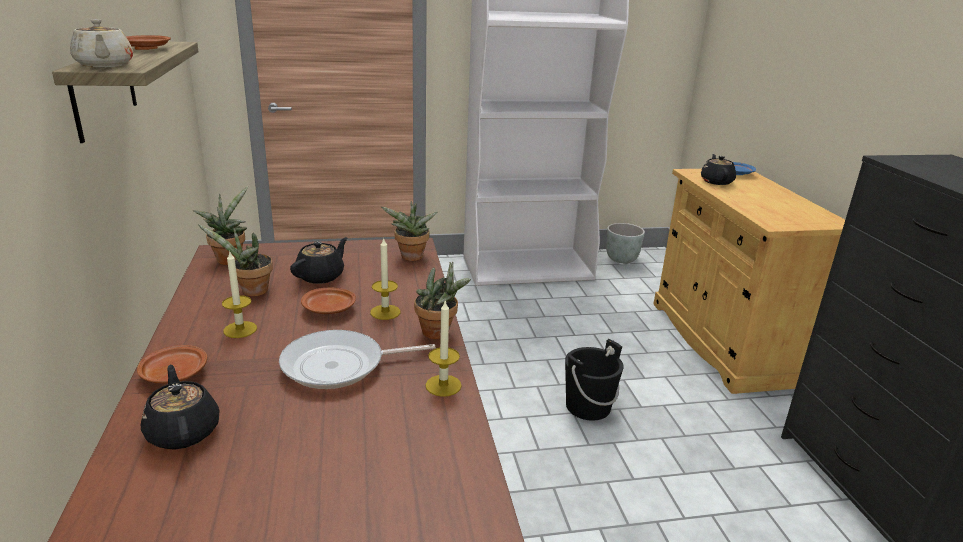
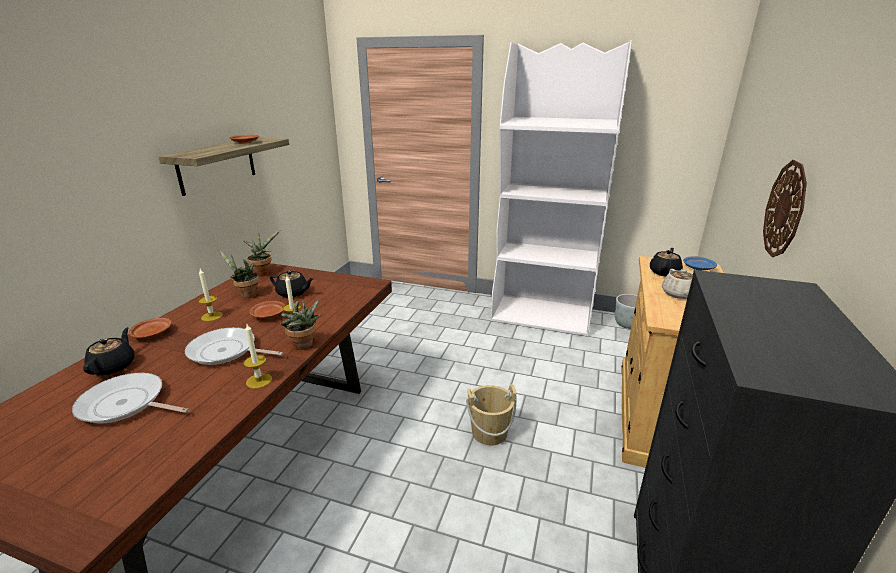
camera: 30 degrees right, 0 degrees up
beige teapot [70,19,133,68] -> beige teapot moved to [662,269,693,299]
black teapot [290,237,347,284] -> black teapot turned 45 degrees clockwise [270,270,313,298]
potted plant [381,201,438,261] -> none
black bucket [565,339,624,421] -> beige bucket [466,384,517,445]
none -> frying pan [72,373,189,423]
none -> wall clock [763,160,807,257]

